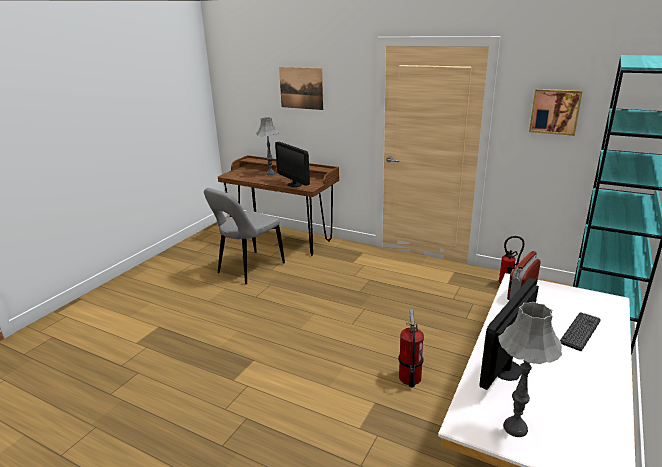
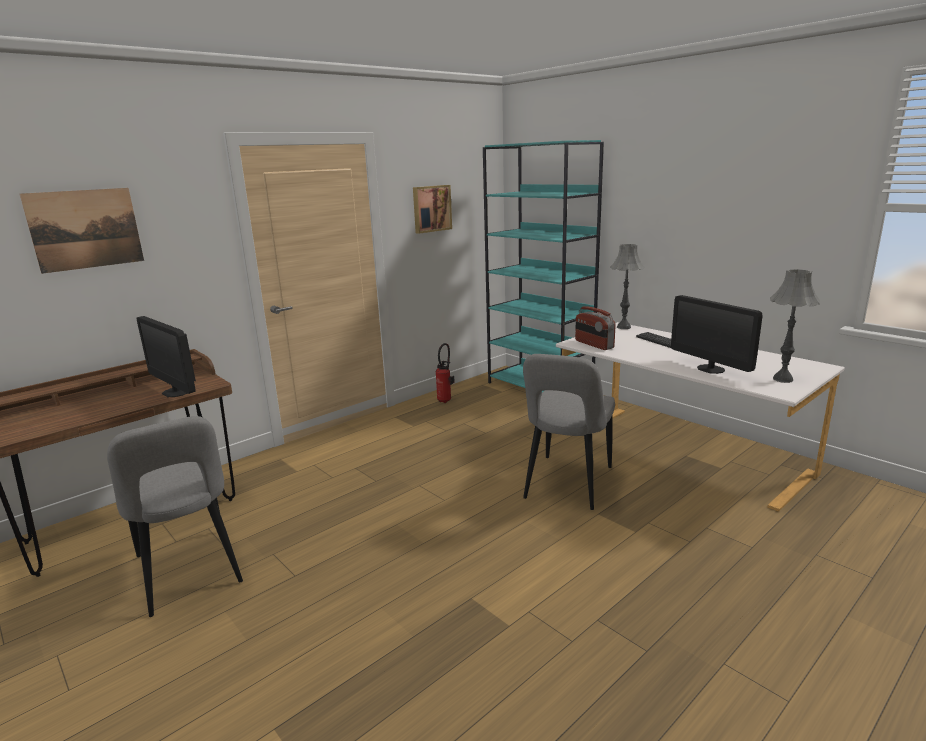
camera: 70 degrees left, 5 degrees down
grey table lamp [256,117,279,176] -> grey table lamp moved to [610,244,644,329]
monitor [275,142,310,187] -> monitor turned 60 degrees clockwise [137,316,196,397]
fire extinguisher [399,309,424,387] -> grey chair [523,354,615,510]

